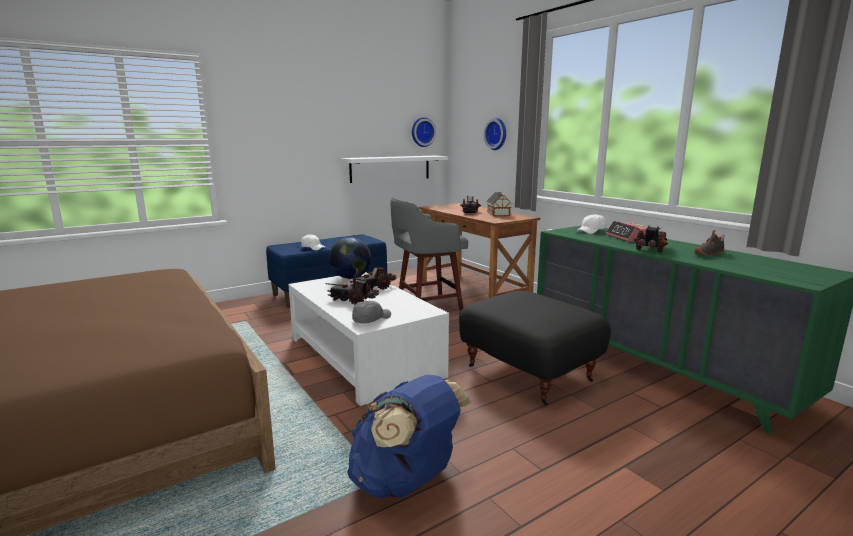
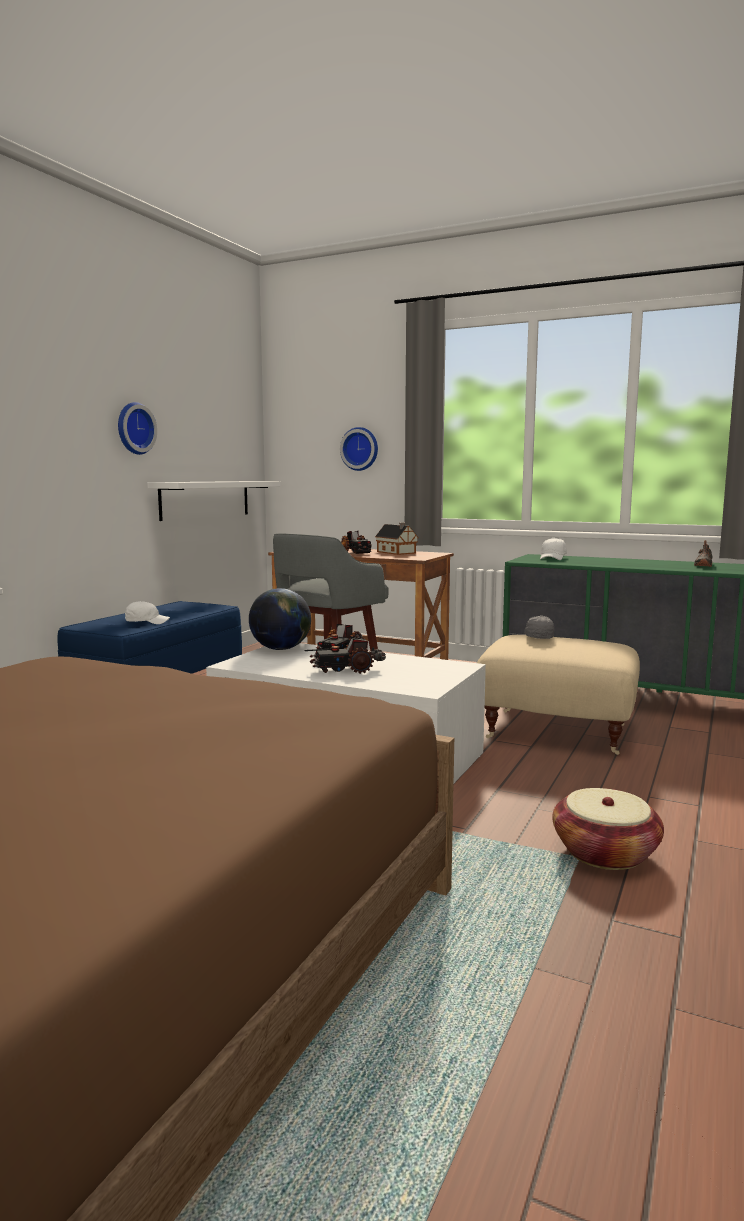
camera: 30 degrees left, 5 degrees down
blue backpack [347,375,472,498] -> basket [552,788,664,870]
grey cap [352,301,391,324] -> grey cap moved to [525,615,554,639]
wall clock [412,117,436,147] -> wall clock moved to [118,402,157,455]
black ottoman [459,291,611,406] -> beige ottoman [477,635,640,755]
alarm clock [606,221,647,242] -> none
toy truck [634,225,668,252] -> none

